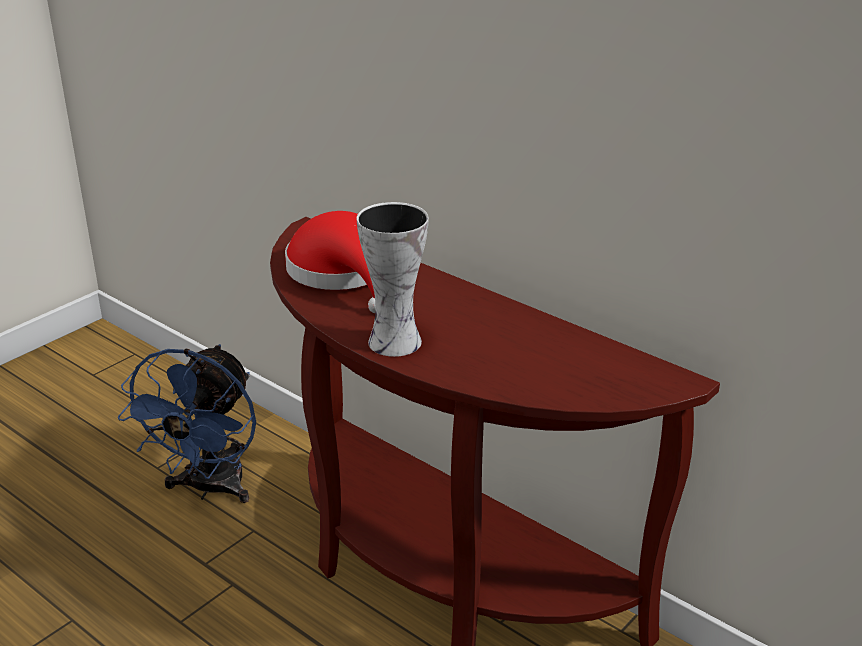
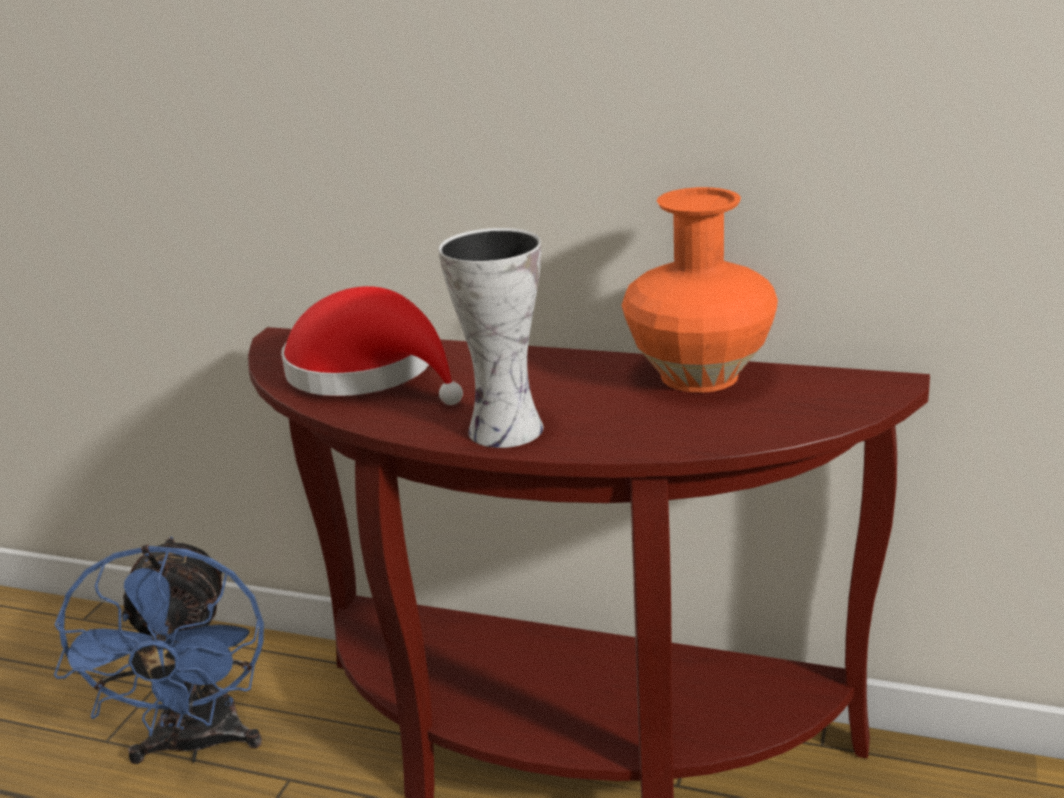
camera: 20 degrees left, 5 degrees down
none -> orange vase [621,187,778,393]

